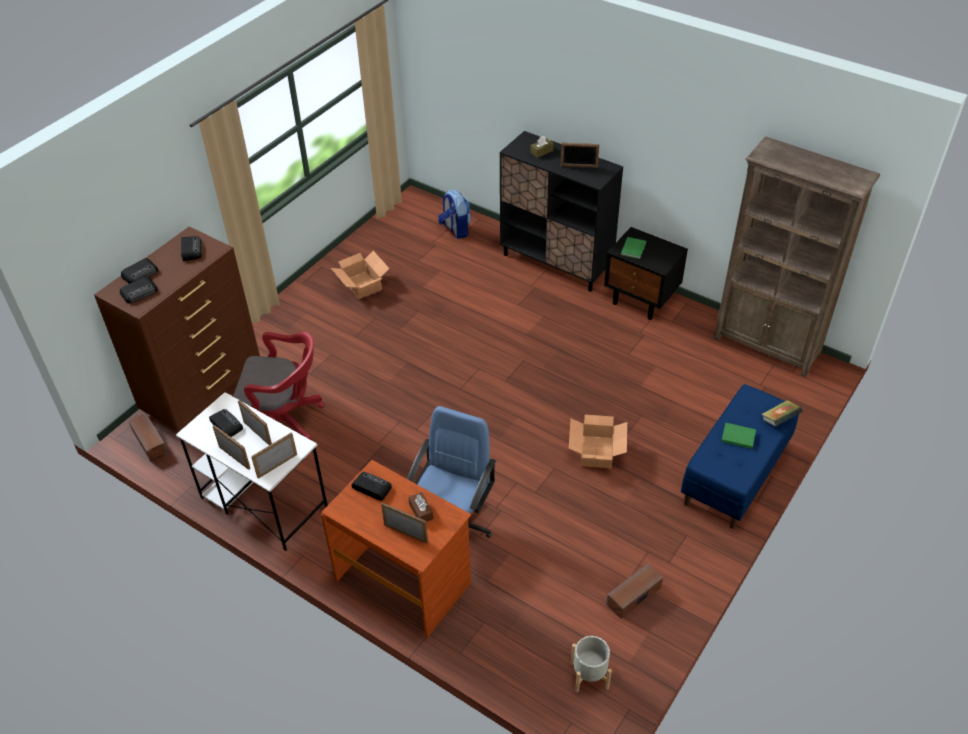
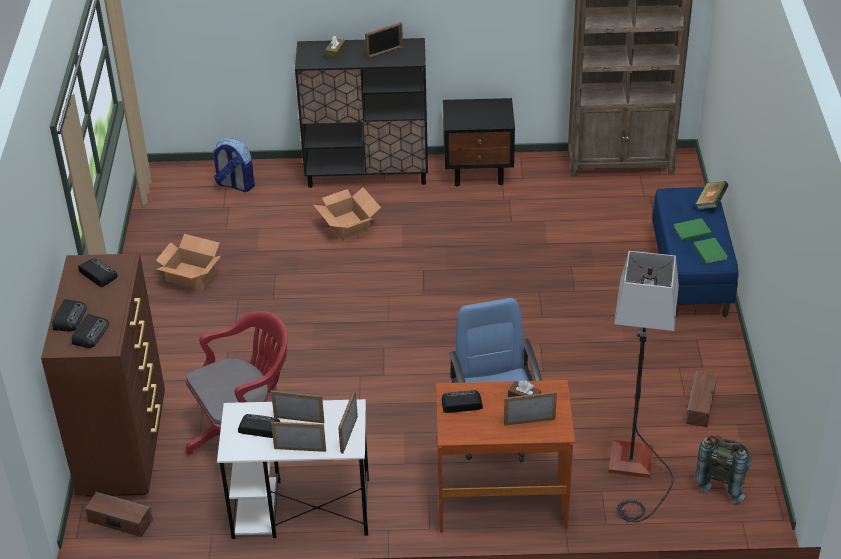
camera: 35 degrees left, 5 degrees down
cardboard box [569,415,627,468] -> cardboard box moved to [314,187,381,242]
grey planter [571,636,612,692] -> grey backpack [695,435,752,503]
green book [621,237,646,259] -> green book moved to [693,238,728,264]
none -> floor lamp [609,251,679,522]

